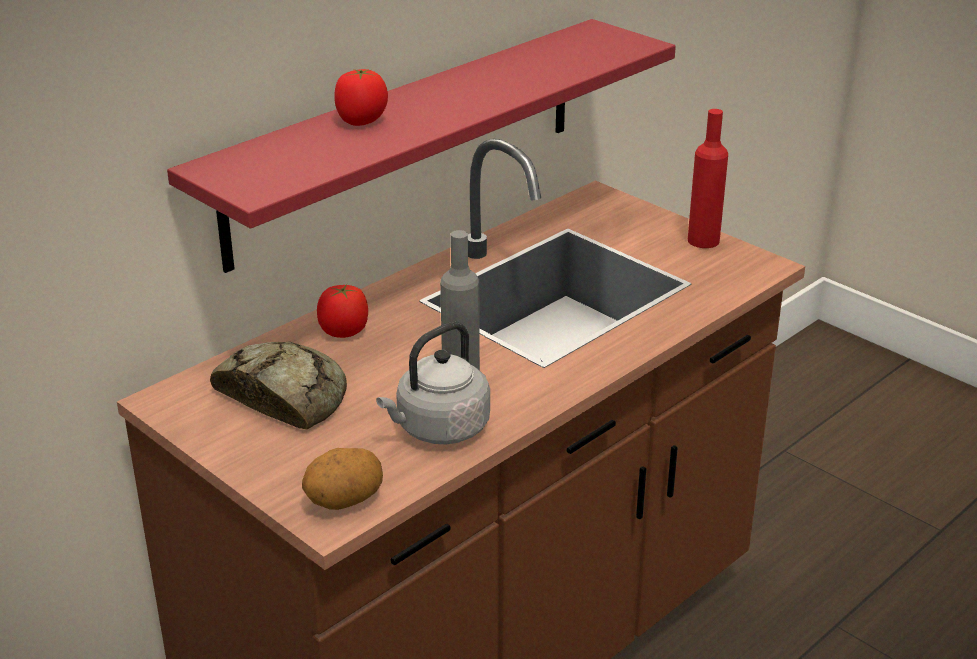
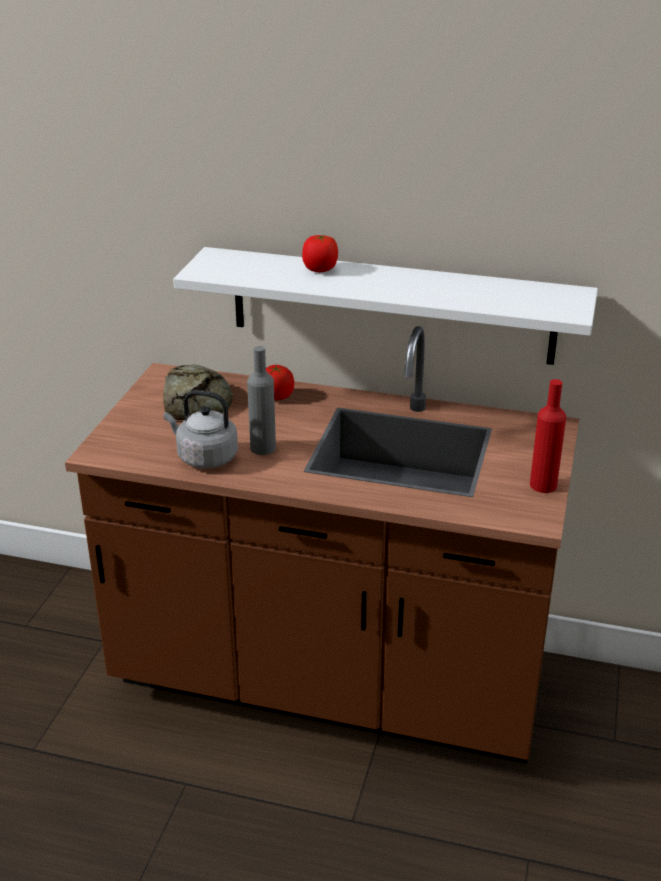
camera: 60 degrees right, 0 degrees up
red shelf [167,19,676,273] -> white shelf [173,247,598,365]
potato [302,448,383,510] -> none

